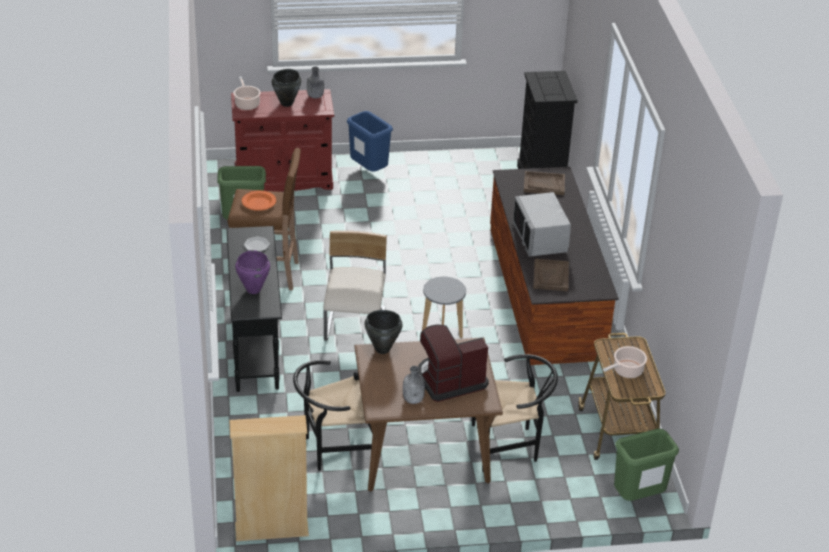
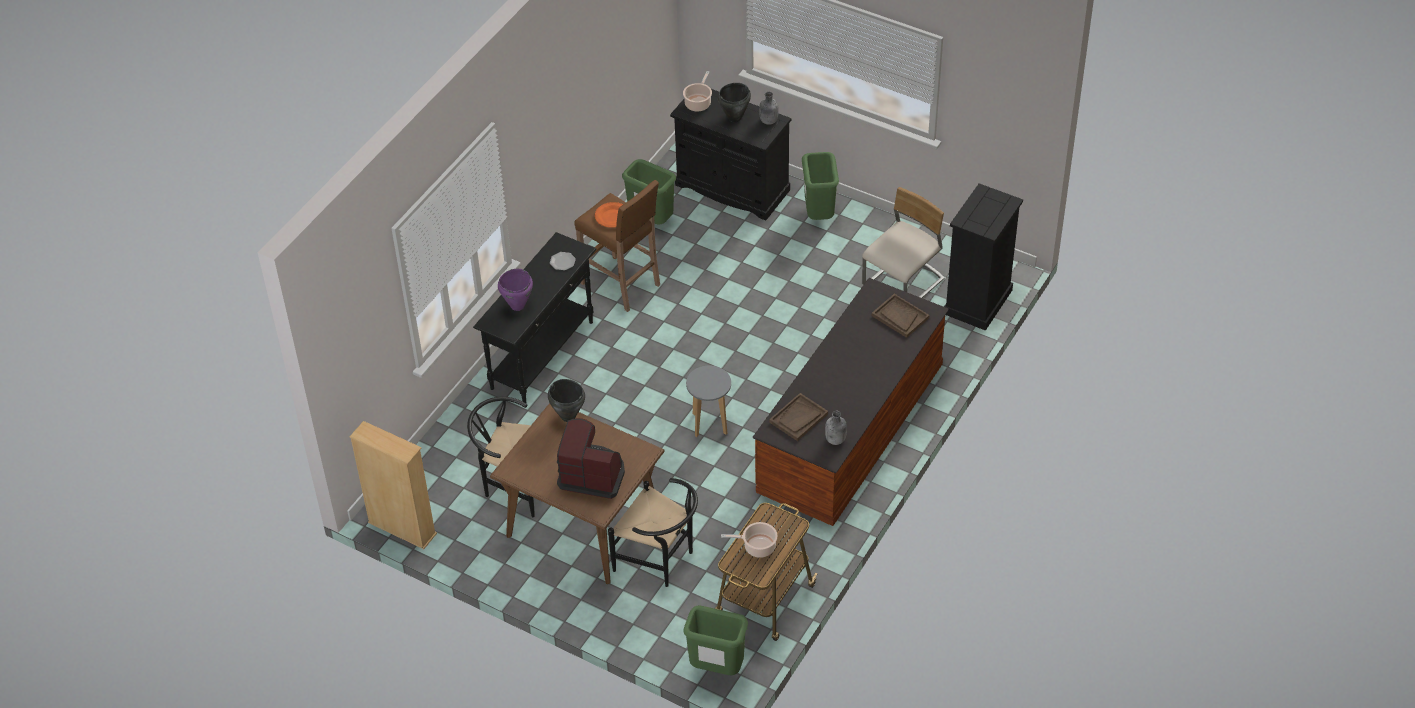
camera: 40 degrees right, 10 degrees up
red cabinet [231,89,334,192] -> black cabinet [670,89,791,220]
beige chair [323,231,387,341] -> beige chair moved to [862,187,945,298]
blue trash can [347,111,393,171] -> green trash can [802,152,839,220]
grey bottle [403,366,425,404] -> grey bottle moved to [825,411,847,445]
grey microwave [513,192,571,256] -> none

